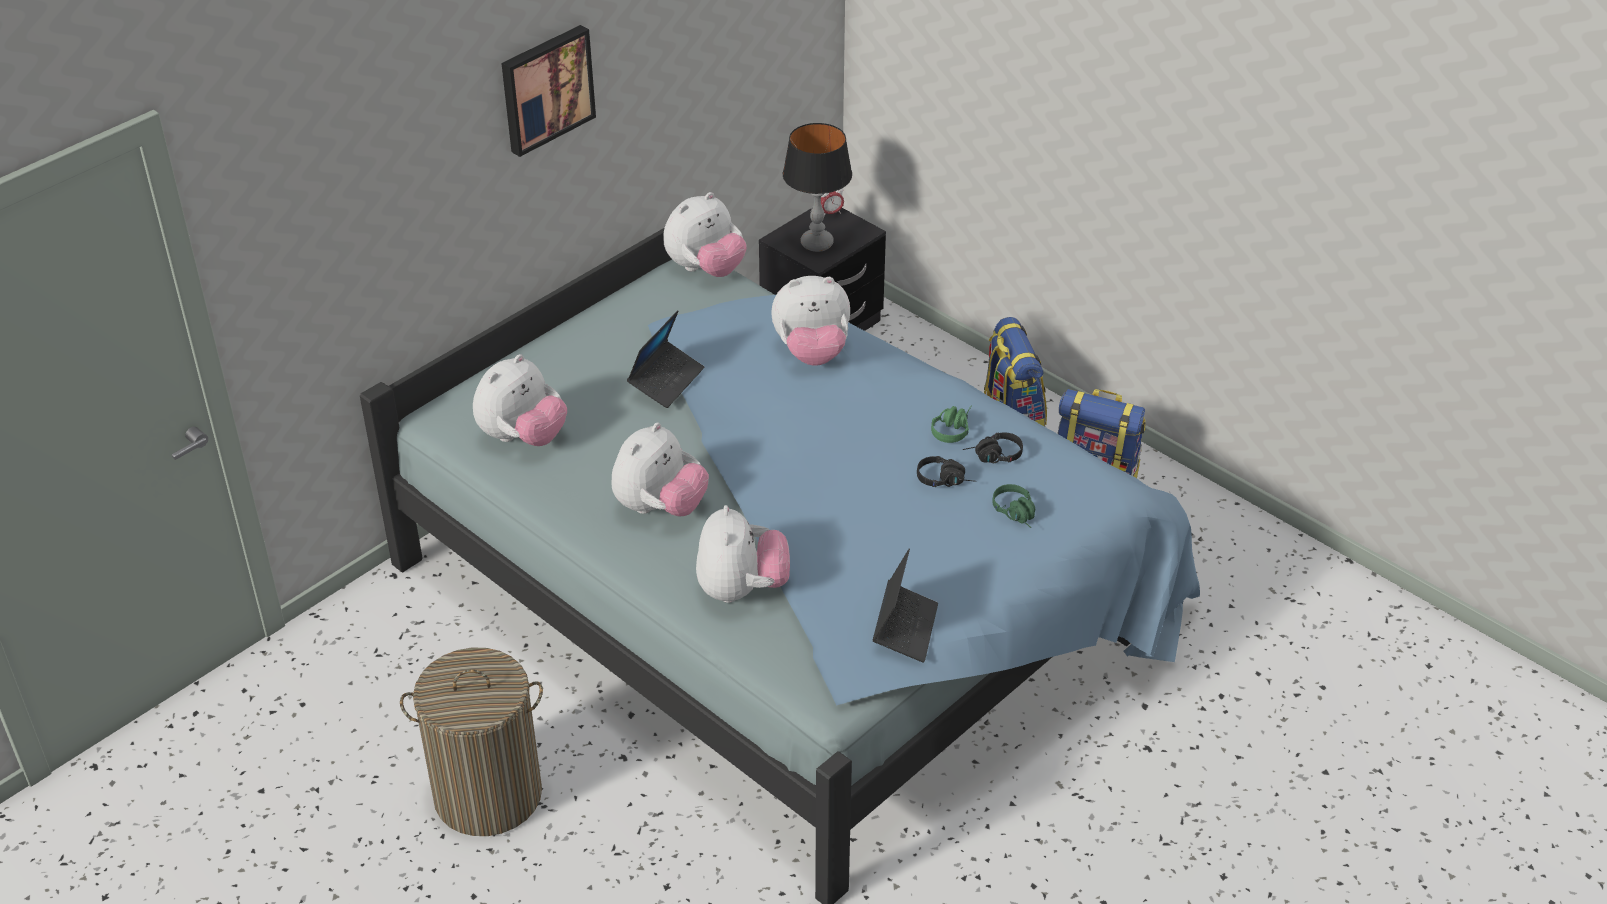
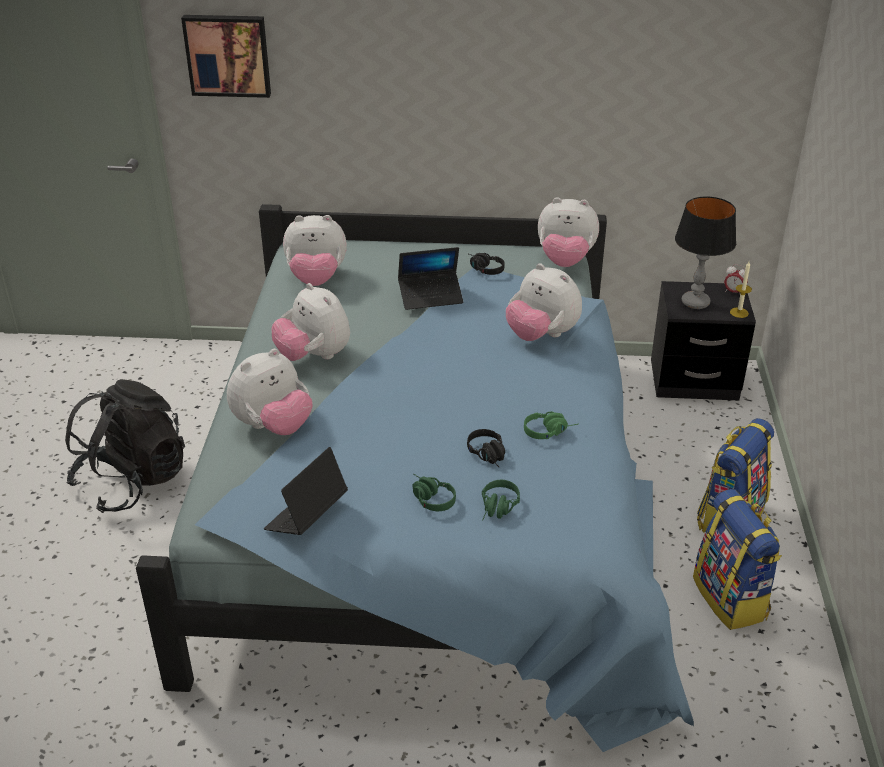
camera: 50 degrees right, 5 degrees down
laundry basket [400,648,543,836] -> black backpack [65,379,185,513]
picture [501,25,596,157] -> picture moved to [181,15,271,98]
plush toy [611,422,709,517] -> plush toy turned 60 degrees clockwise [271,283,350,361]
laptop [872,549,938,663] -> laptop turned 150 degrees clockwise [264,447,348,535]
black headphones [963,432,1023,463] -> black headphones moved to [469,253,505,275]
none -> green headphones [412,474,456,511]
none -> candle [730,262,752,318]

